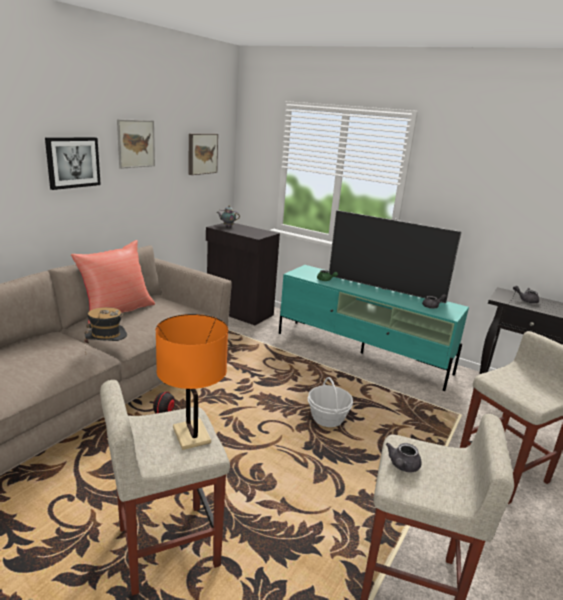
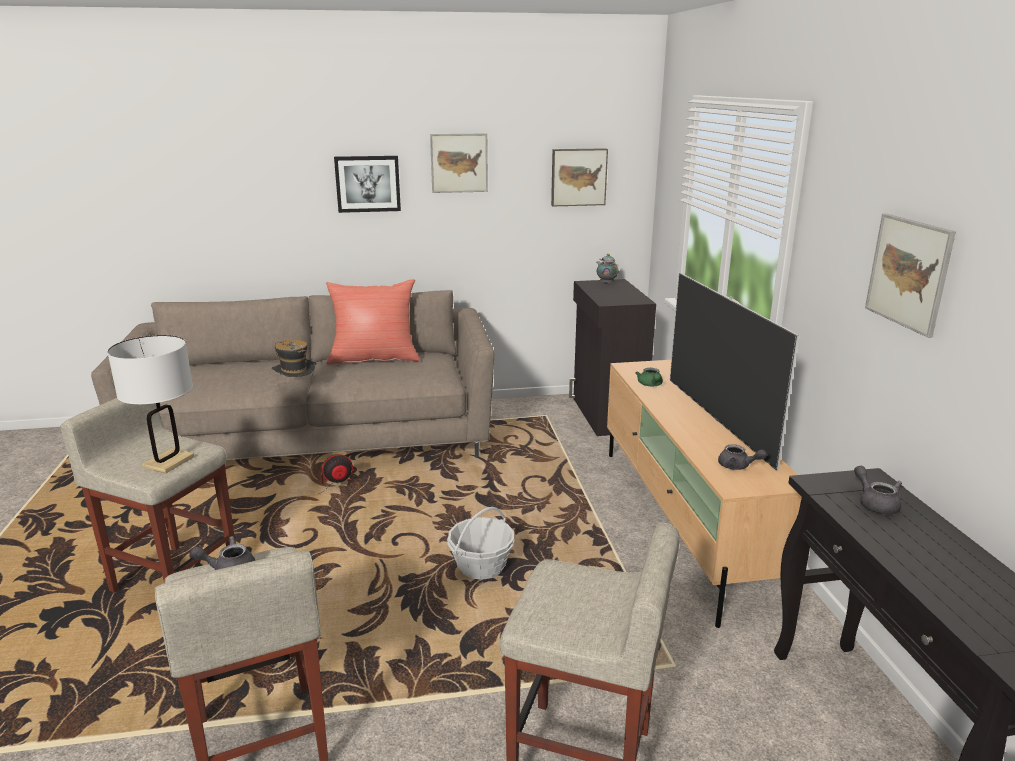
camera: 50 degrees right, 0 degrees up
orange table lamp [155,314,228,450] -> white table lamp [107,335,194,473]
turquoise tv stand [279,265,469,391] -> beige tv stand [607,360,802,628]
none -> picture [865,213,956,338]

